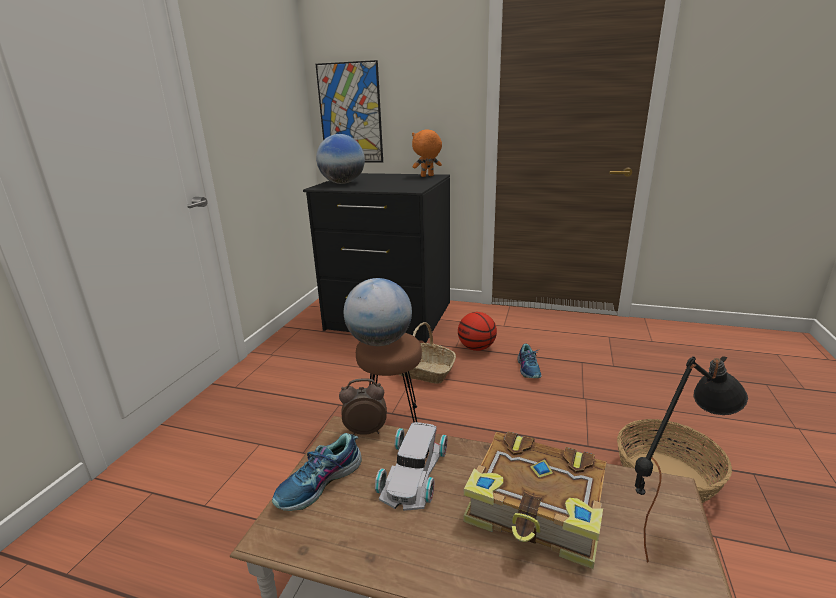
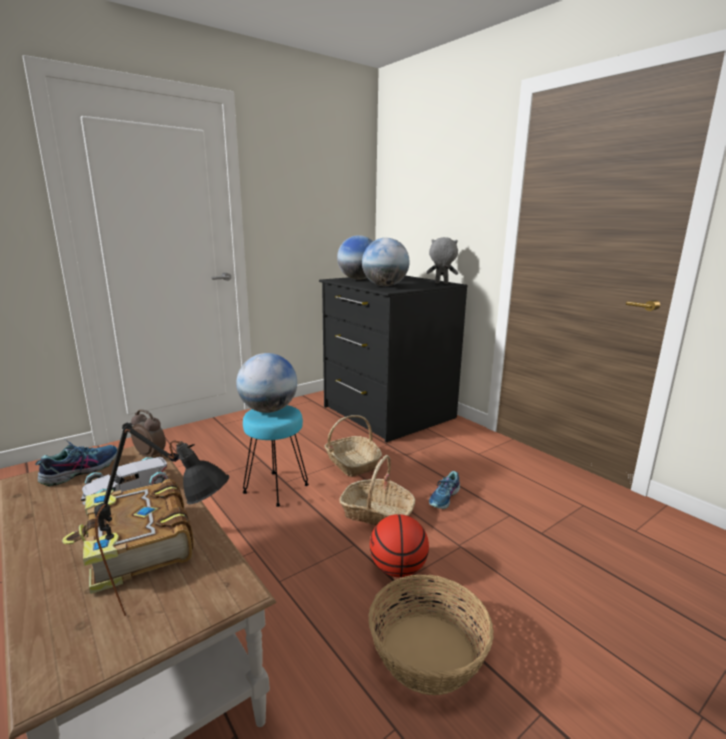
camera: 35 degrees right, 5 degrees down
shoe [272,433,362,511] -> shoe turned 135 degrees clockwise [35,439,117,486]
picture [316,60,383,163] -> none
brown stool [356,333,422,423] -> turquoise stool [242,405,309,507]
orange plush toy [412,130,442,177] -> grey plush toy [427,237,458,284]
basketball [458,312,497,351] -> basketball moved to [370,514,429,577]
none -> basket [340,455,415,525]
none -> globe [362,238,410,286]

